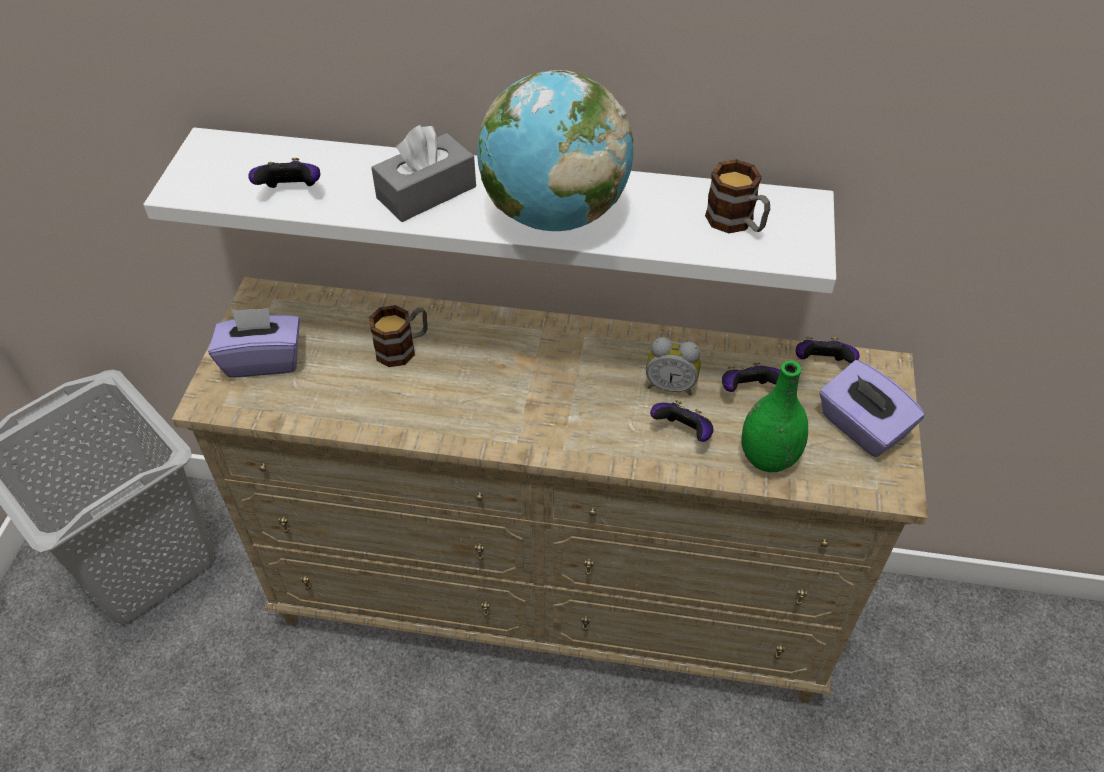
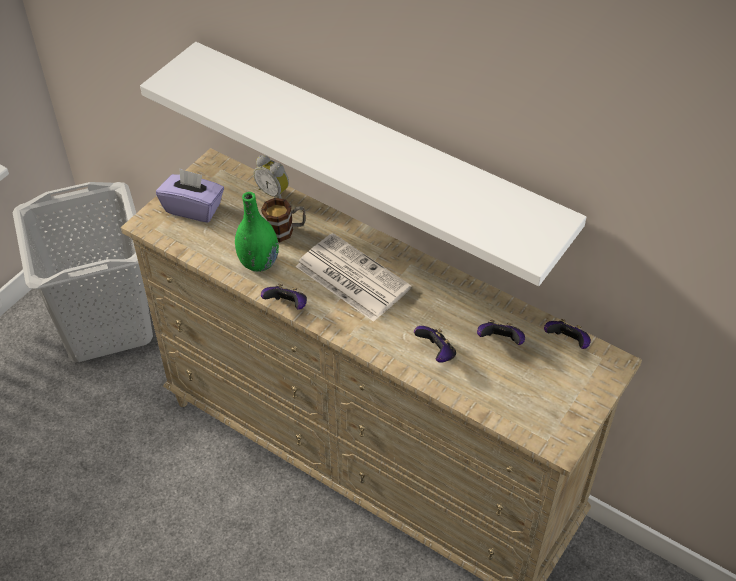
camera: 25 degrees right, 0 degrees up
game controller [249,158,320,188] -> game controller moved to [261,284,307,310]
grey tissue box [371,125,476,222] -> none
globe [477,70,633,231] -> none
alarm clock [646,337,701,396] -> alarm clock moved to [254,155,289,199]
mug [705,159,770,233] -> none
green vase [742,360,808,472] -> green vase moved to [235,192,279,272]
purple tissue box [819,360,925,457] -> none
none -> newspaper [296,233,411,322]

